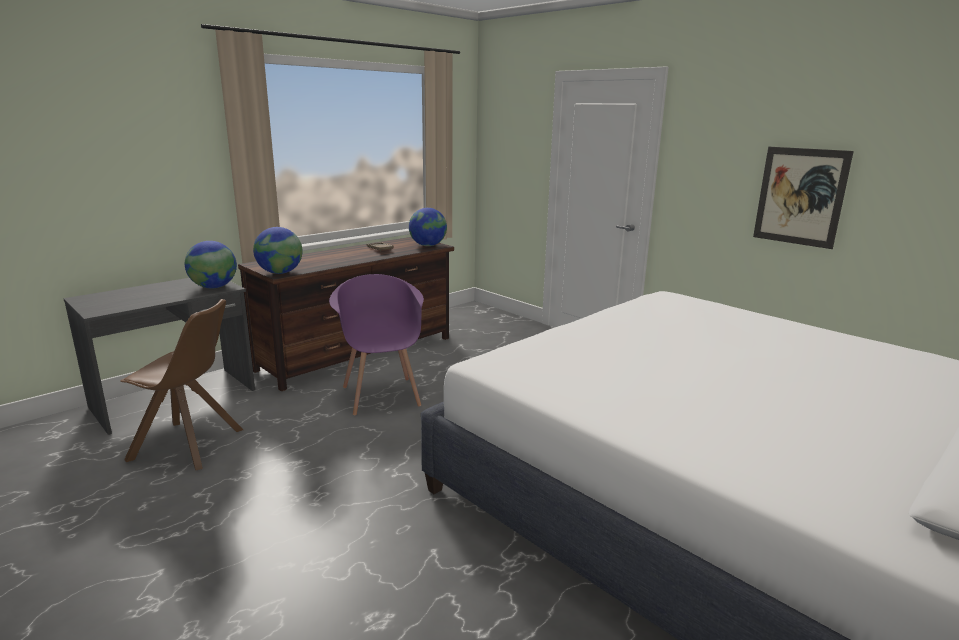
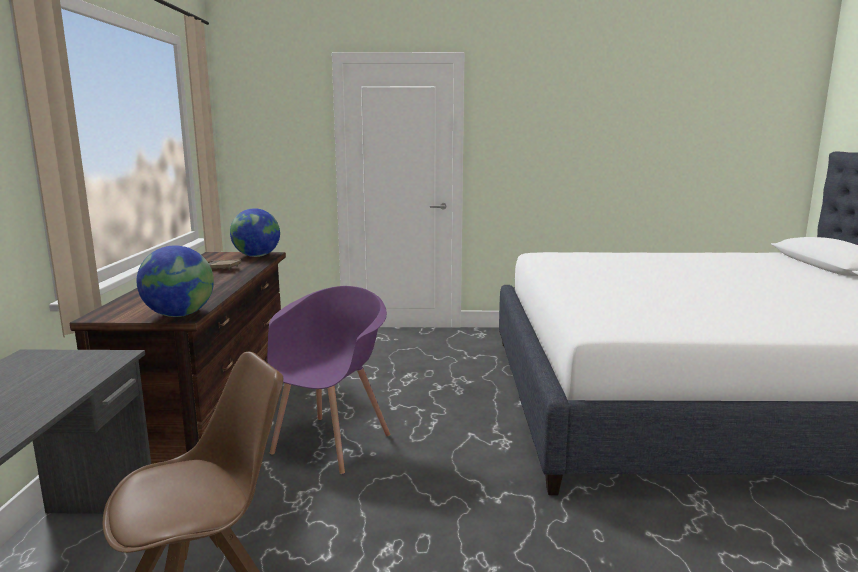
camera: 45 degrees left, 5 degrees down
globe [185,241,237,288] -> none
purple chair [329,274,424,415] -> purple chair turned 90 degrees clockwise [267,286,390,474]
picture [753,147,854,249] -> none

